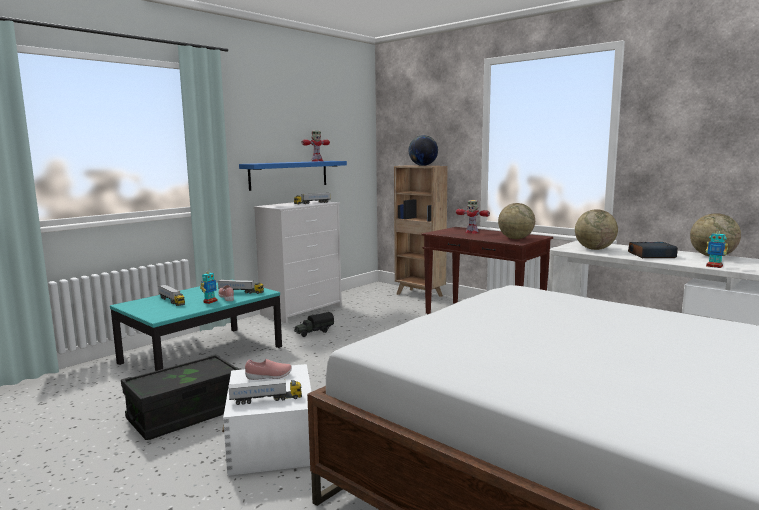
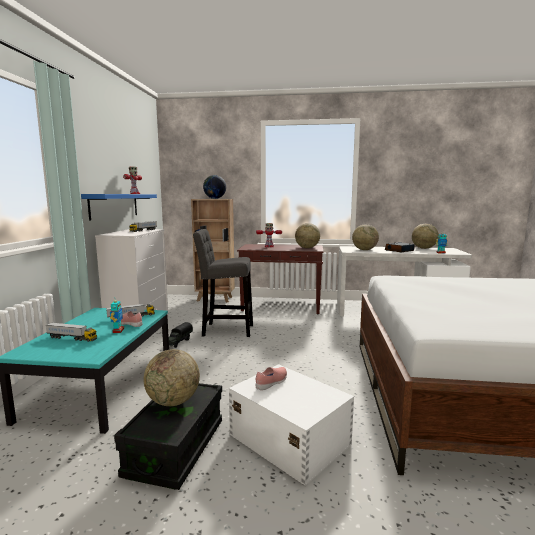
camera: 35 degrees left, 0 degrees up
toy truck [228,379,302,405] -> none
none -> globe [144,349,200,406]
none -> grey stool [193,229,253,337]

